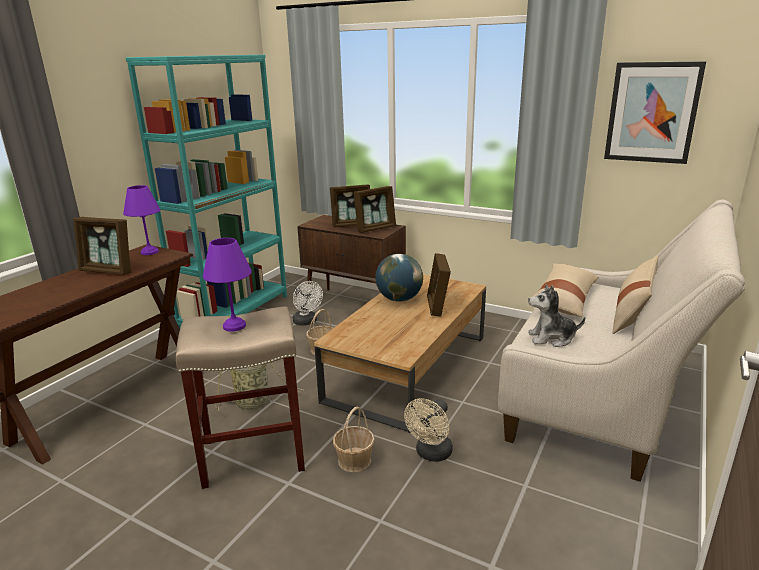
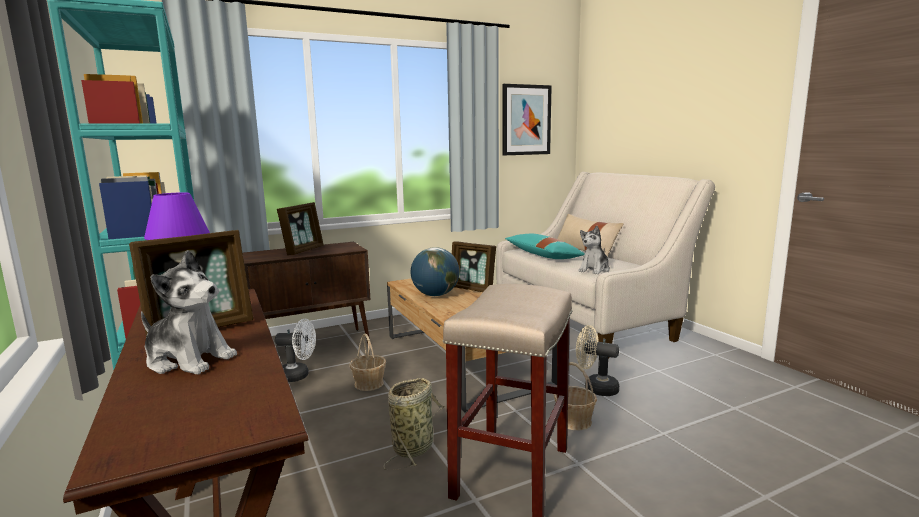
camera: 55 degrees left, 10 degrees down
purple table lamp [203,238,252,332] -> none
picture frame [353,186,396,233] -> none
beige fan [404,398,453,462] -> beige fan turned 135 degrees clockwise [576,325,619,396]
beige pillow [532,263,599,317] -> turquoise pillow [505,234,585,259]
none -> plush toy [141,250,237,374]

